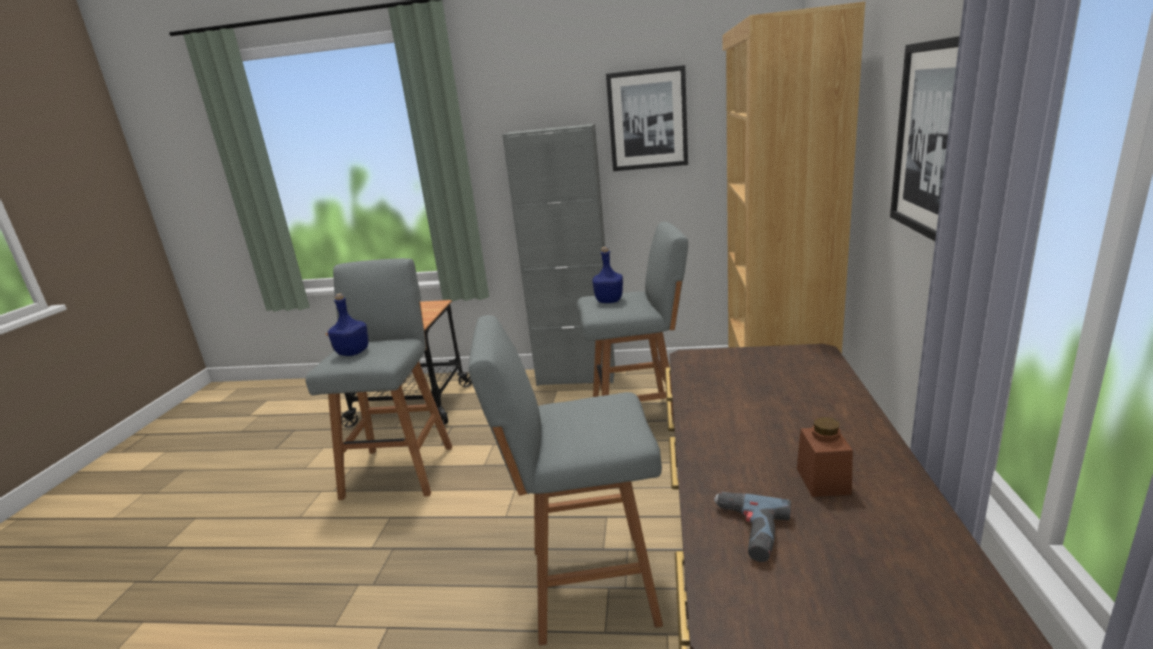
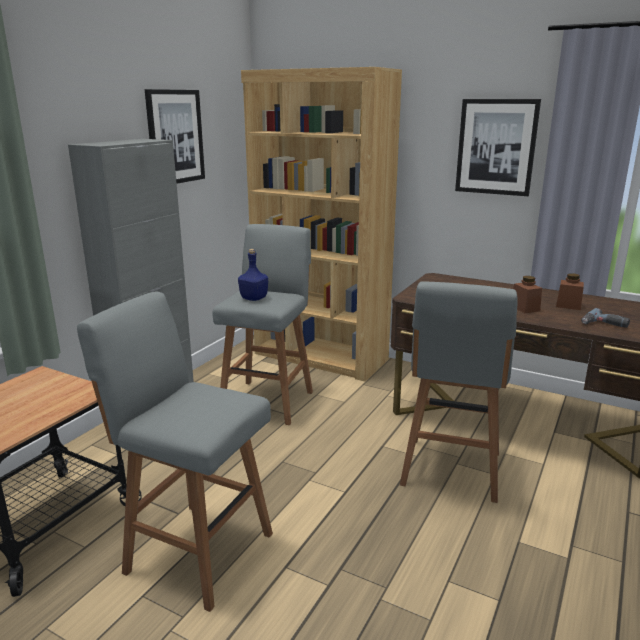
camera: 70 degrees left, 0 degrees up
blue bottle [328,293,368,356] -> none
none -> brown jar [513,276,542,313]

